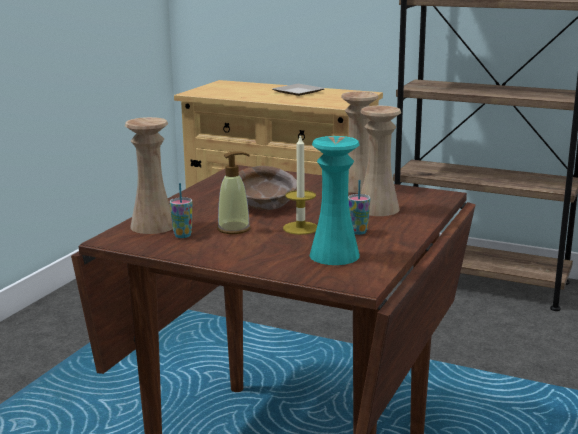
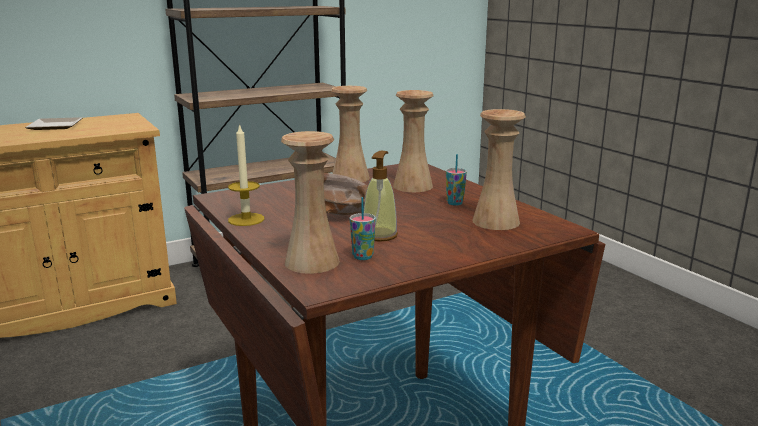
camera: 55 degrees left, 0 degrees up
candle [283,134,317,235] -> candle moved to [228,123,264,226]
turquoise vase [310,136,360,265] -> beige vase [473,109,526,230]

